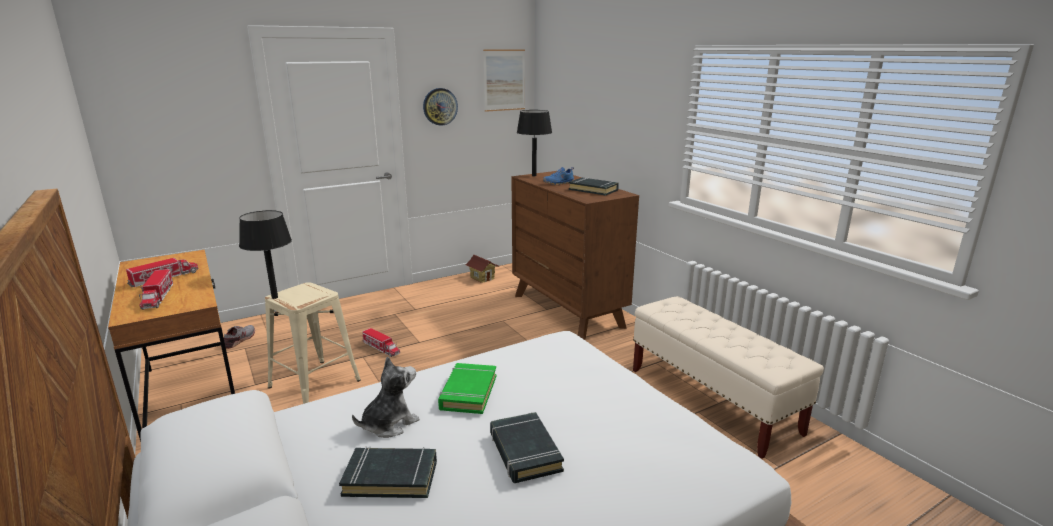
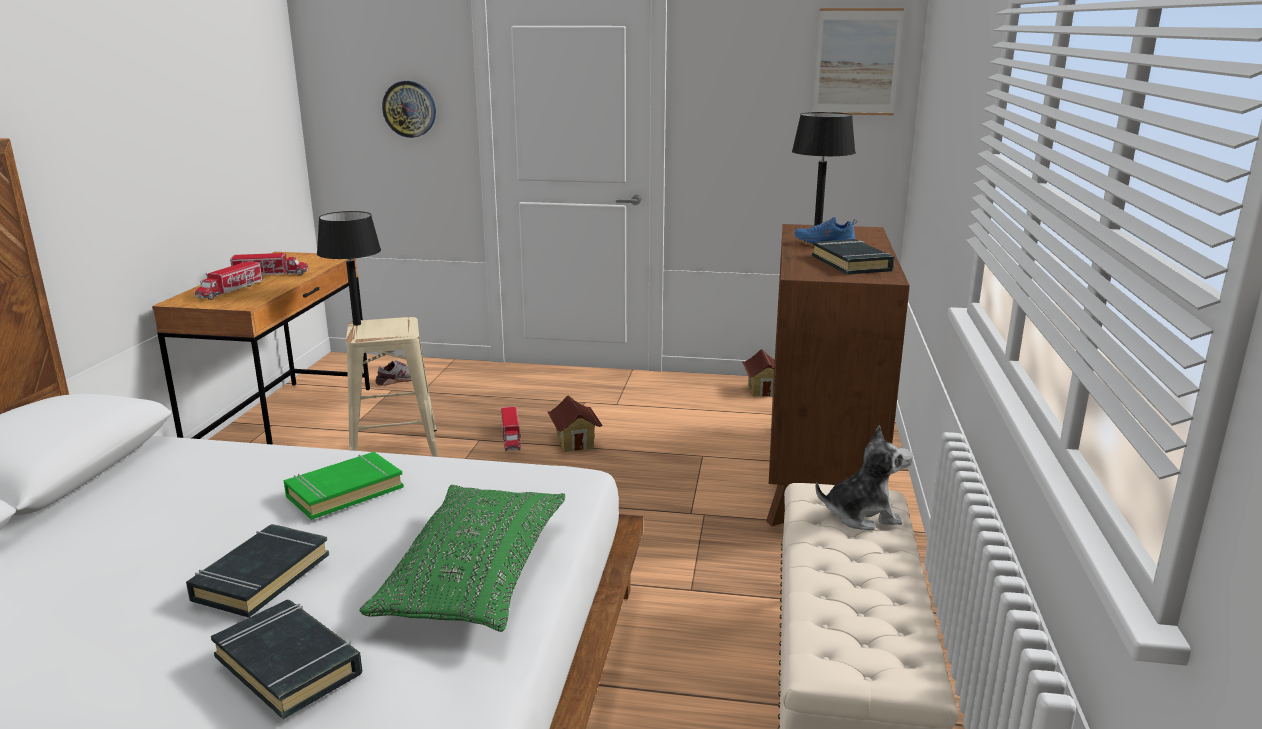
camera: 40 degrees right, 0 degrees up
black book [339,446,437,498] -> black book moved to [211,600,362,719]
plush toy [352,356,420,438] -> plush toy moved to [815,425,913,531]
wall clock [423,88,458,126] -> wall clock moved to [382,81,436,138]
none -> green pillow [359,485,565,632]
none -> toy house [548,396,603,452]

